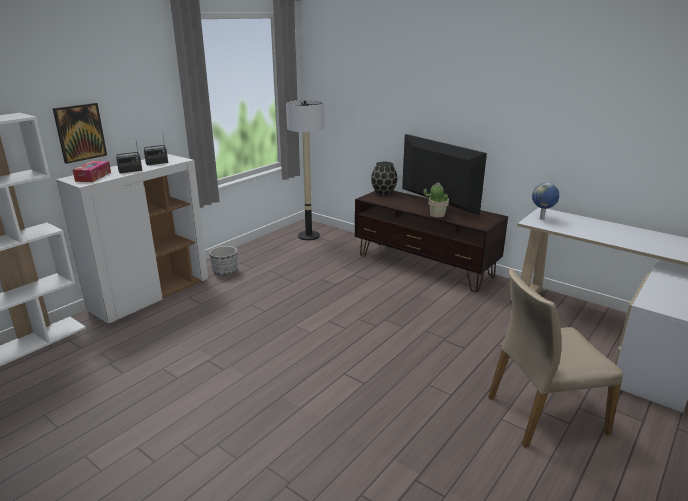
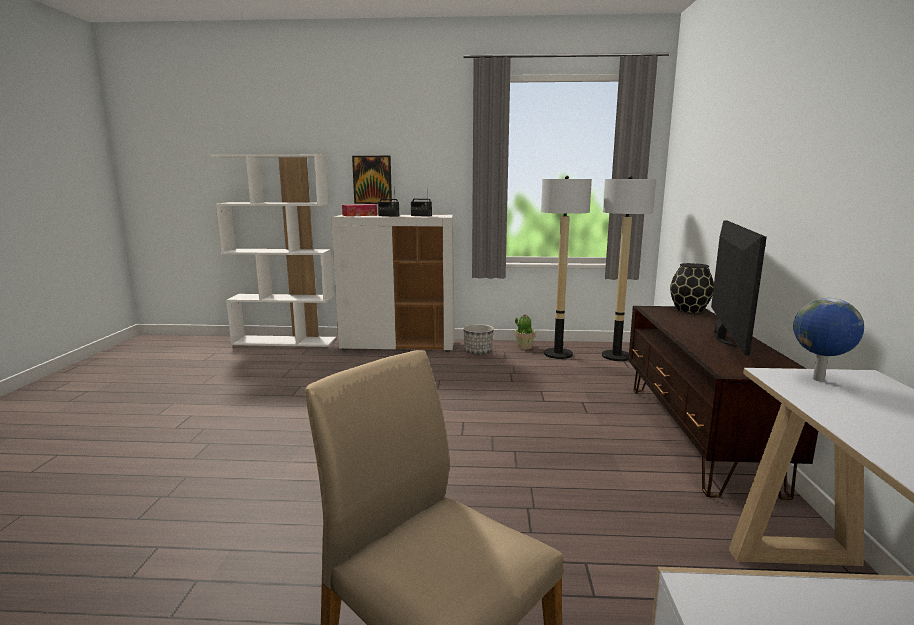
camera: 55 degrees right, 10 degrees down
potted plant [424,182,449,217] -> potted plant moved to [515,314,536,350]
none -> floor lamp [541,176,592,359]

